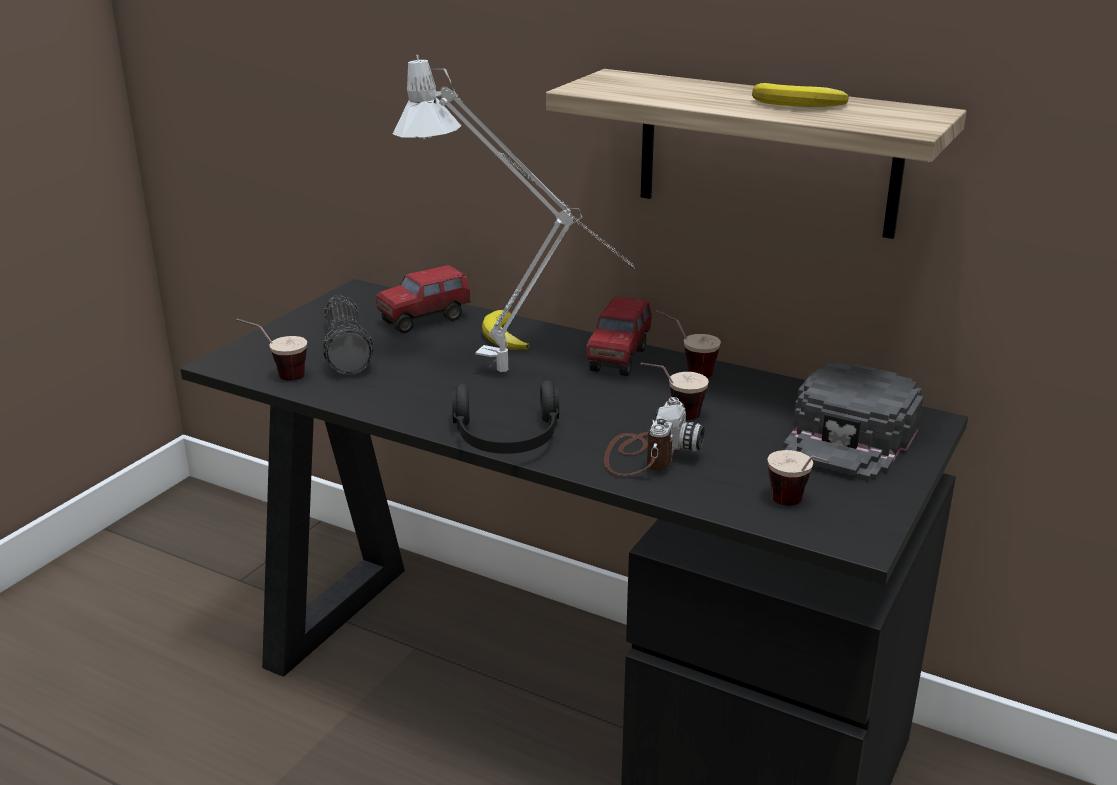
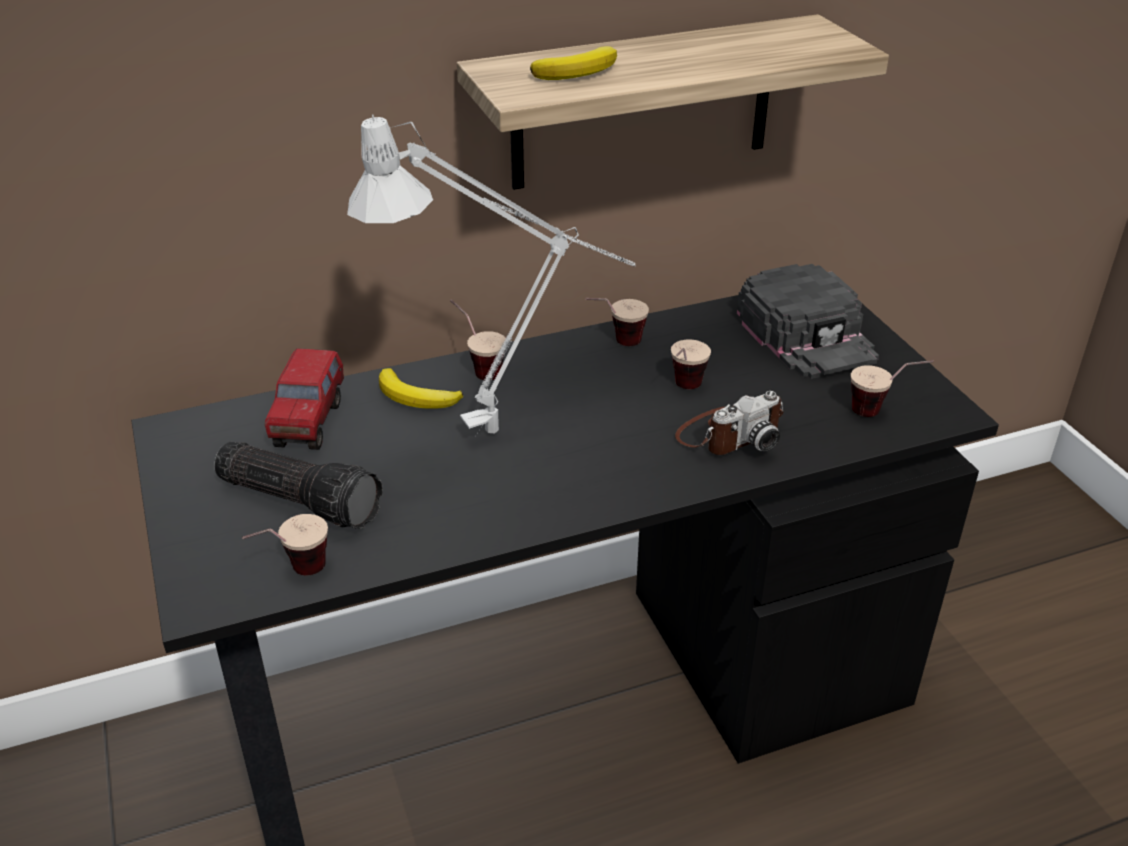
camera: 50 degrees left, 10 degrees up
black headphones [452,381,559,454] -> none
toy truck [586,296,652,376] -> none
camera [604,397,704,476] -> camera turned 90 degrees clockwise [675,391,784,455]
banana [752,83,849,107] -> banana moved to [530,46,617,80]
none -> cup [450,299,506,380]

